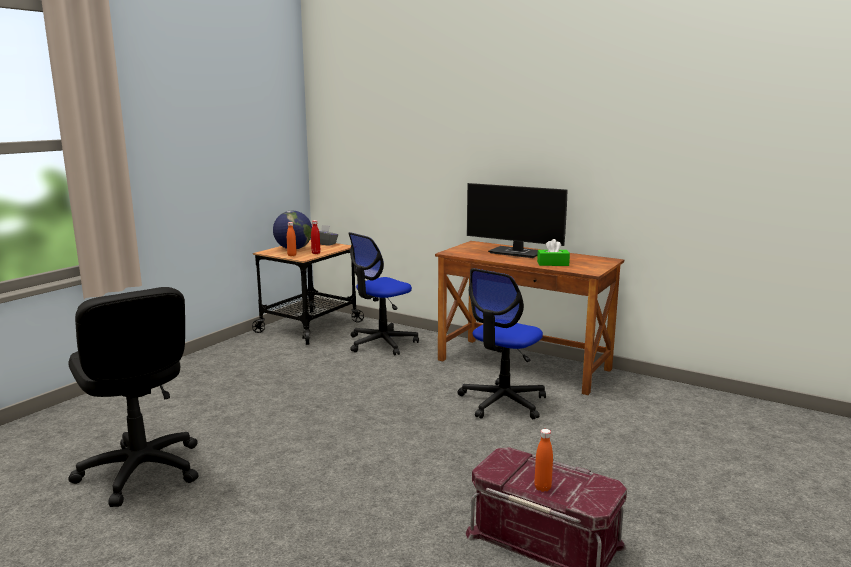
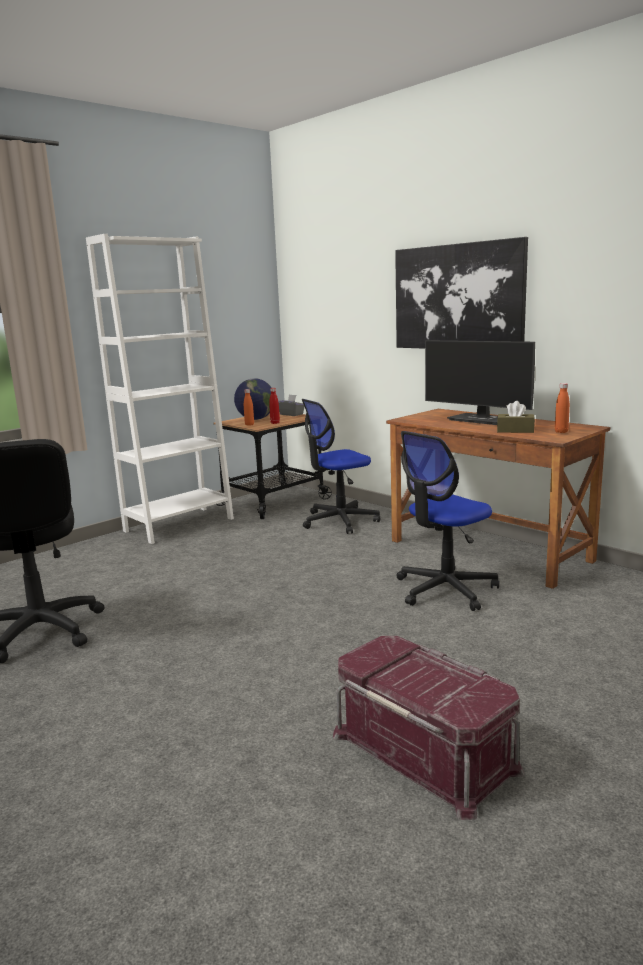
camera: 15 degrees right, 0 degrees up
orange bottle [534,429,553,492] -> orange bottle moved to [555,383,570,433]
green tissue box [537,239,570,266] -> brown tissue box [497,401,535,433]
none -> white bookcase [86,234,234,544]
none -> picture [395,237,528,349]

